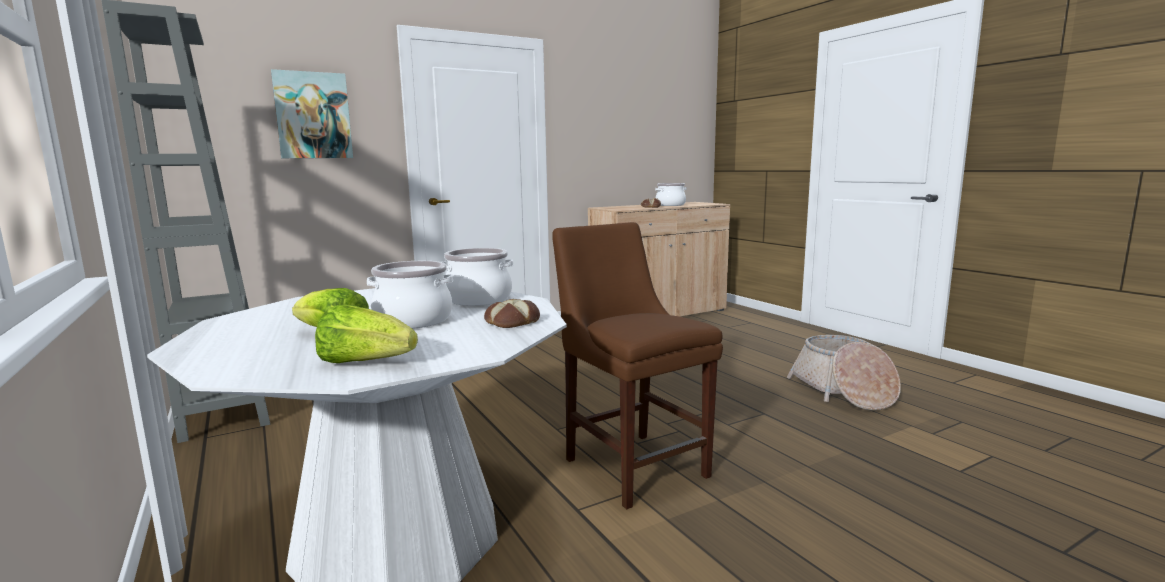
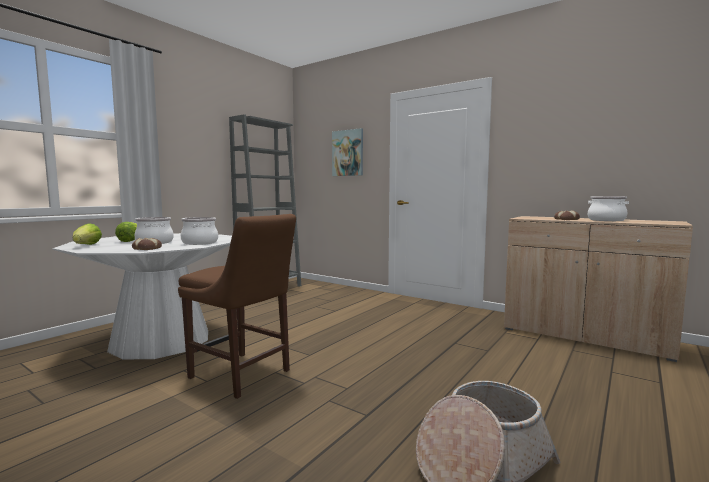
camera: 65 degrees right, 5 degrees down
brown chair [552,222,723,509] -> brown chair turned 90 degrees clockwise [178,214,296,399]

